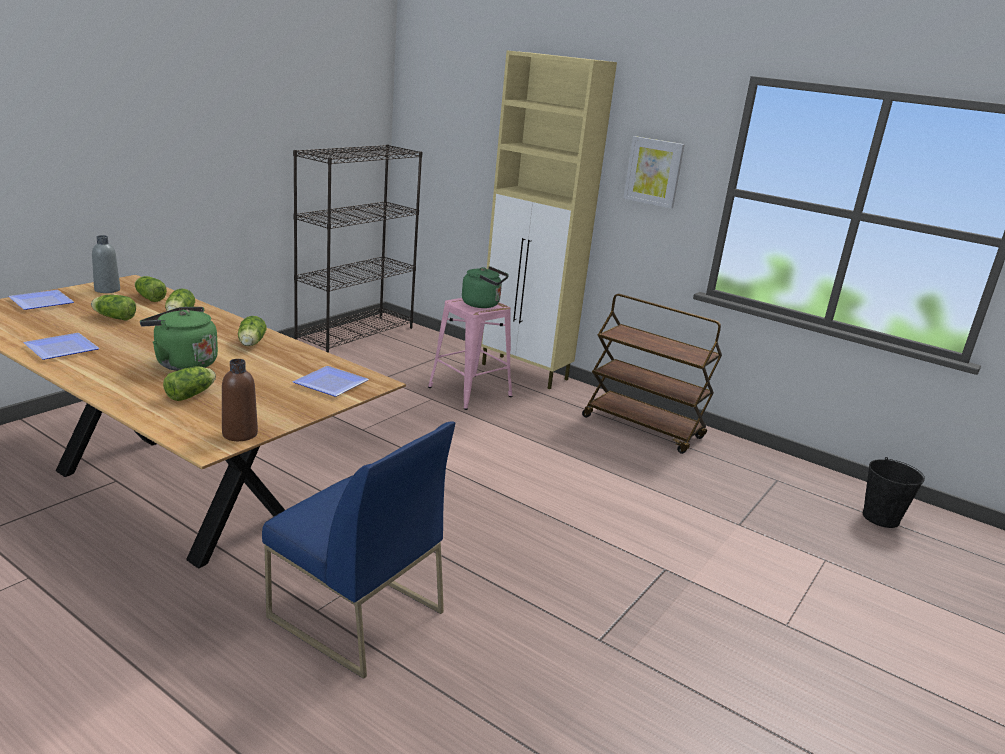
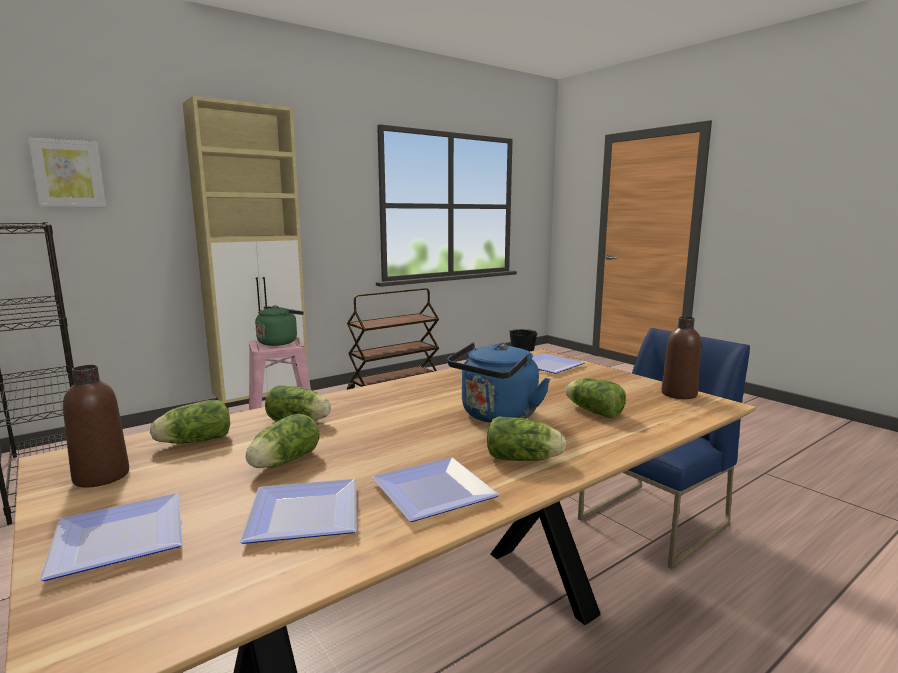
camera: 70 degrees left, 10 degrees down
grey bottle [92,235,120,293] -> brown bottle [63,365,129,487]
green kettle [140,307,218,371] -> blue kettle [448,342,550,423]
lettuce [238,316,266,346] -> lettuce moved to [487,416,566,461]
picture [623,136,685,209] -> picture moved to [28,137,106,207]
none -> plate [240,479,357,544]

